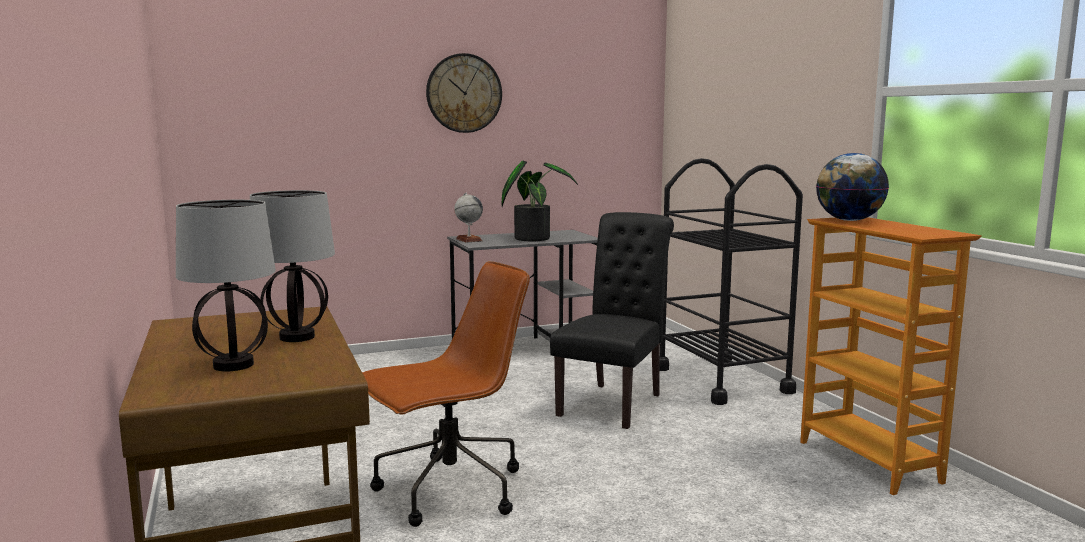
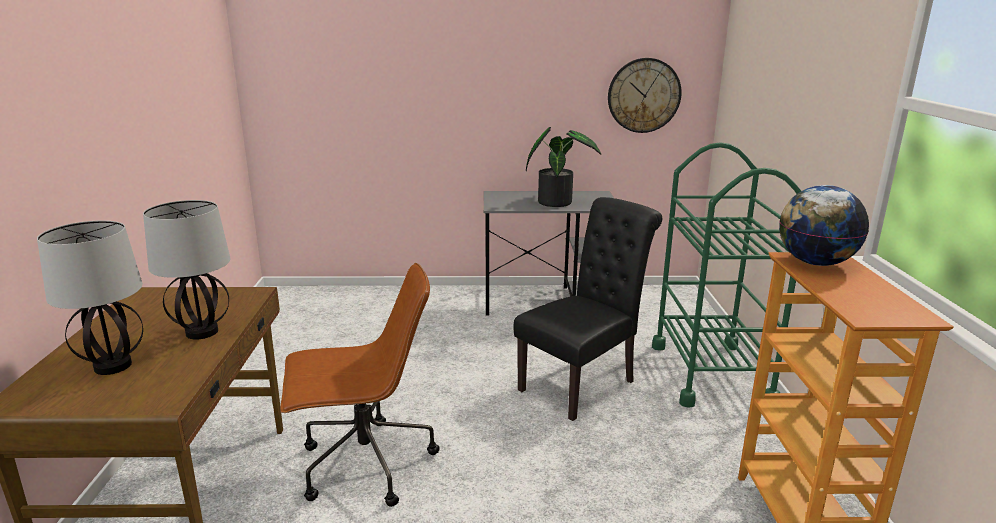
camera: 20 degrees right, 10 degrees up
wall clock [426,53,502,133] -> wall clock moved to [608,58,682,133]
globe [454,193,483,243] -> none
black cart [659,158,803,405] -> green cart [652,142,801,408]

